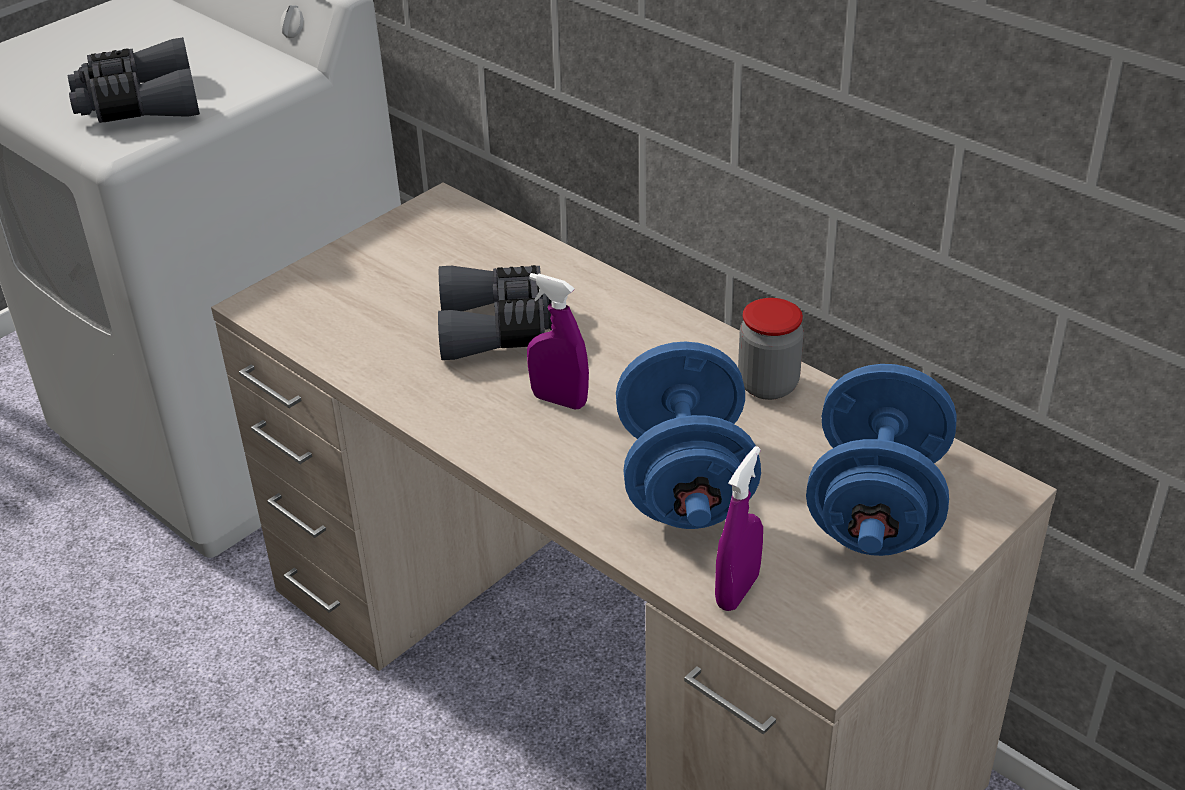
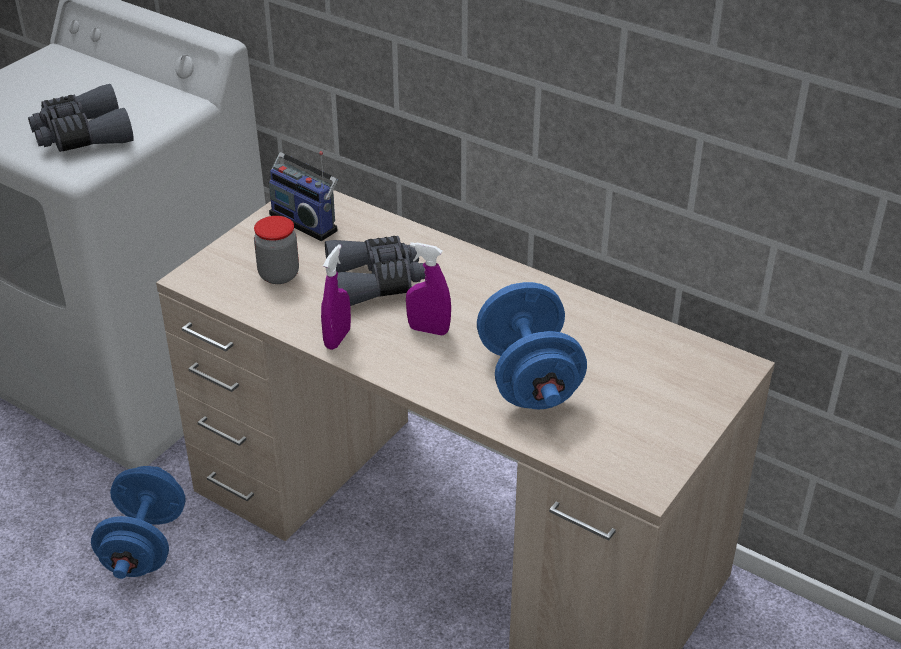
camera: 10 degrees left, 0 degrees up
purple spray bottle [715,446,763,611] -> purple spray bottle moved to [321,244,351,350]
jar [738,298,804,400] -> jar moved to [254,216,299,284]
blue dumbbell [806,364,956,556] -> blue dumbbell moved to [91,466,186,579]
none -> radio [269,151,338,241]

